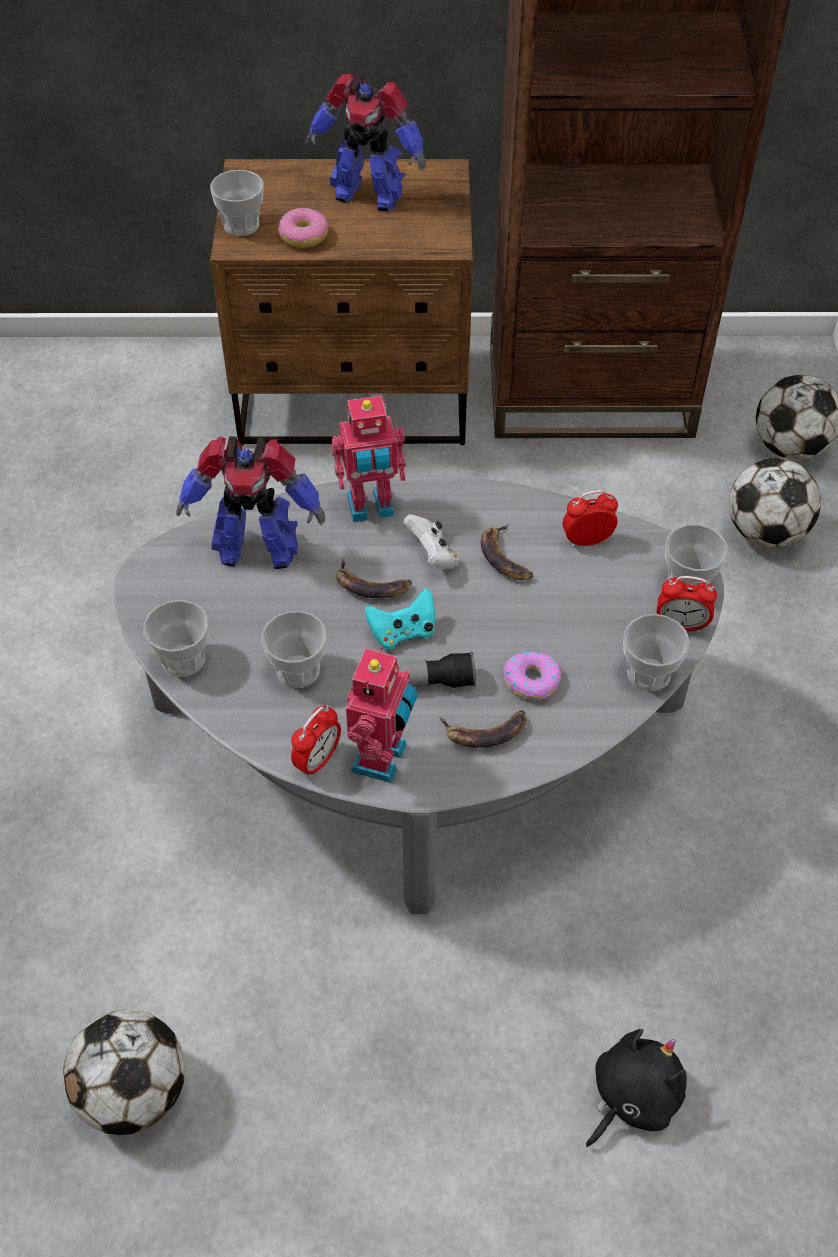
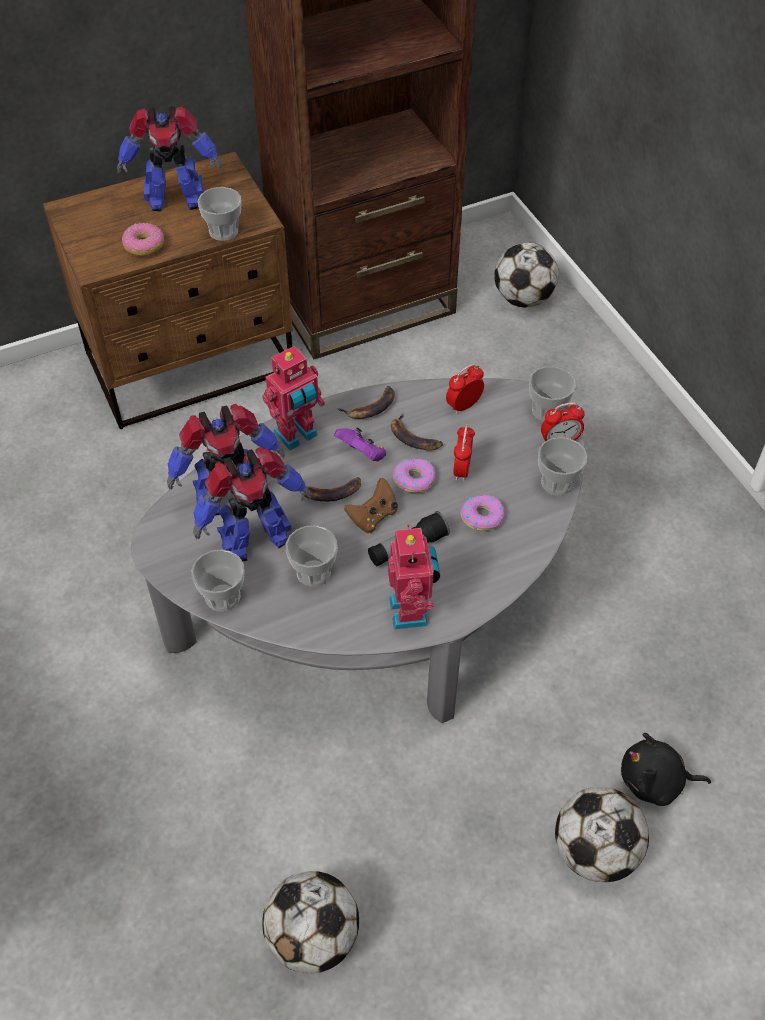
camera: 25 degrees left, 0 degrees up
cup [210,170,264,236] -> cup moved to [198,187,242,241]
alarm clock [291,705,341,778] -> alarm clock moved to [453,424,475,481]
turquoise game controller [365,588,435,649] -> brown game controller [344,478,398,533]
white game controller [403,514,459,569] -> purple game controller [334,427,386,461]
banana [440,710,526,748] -> banana moved to [337,386,395,419]
black plush toy [586,1029,687,1147] -> black plush toy turned 105 degrees counterclockwise [621,733,711,806]
football [729,458,821,548] -> football moved to [555,787,649,882]
none -> toy robot [193,447,312,562]
none -> donut [393,458,436,493]

